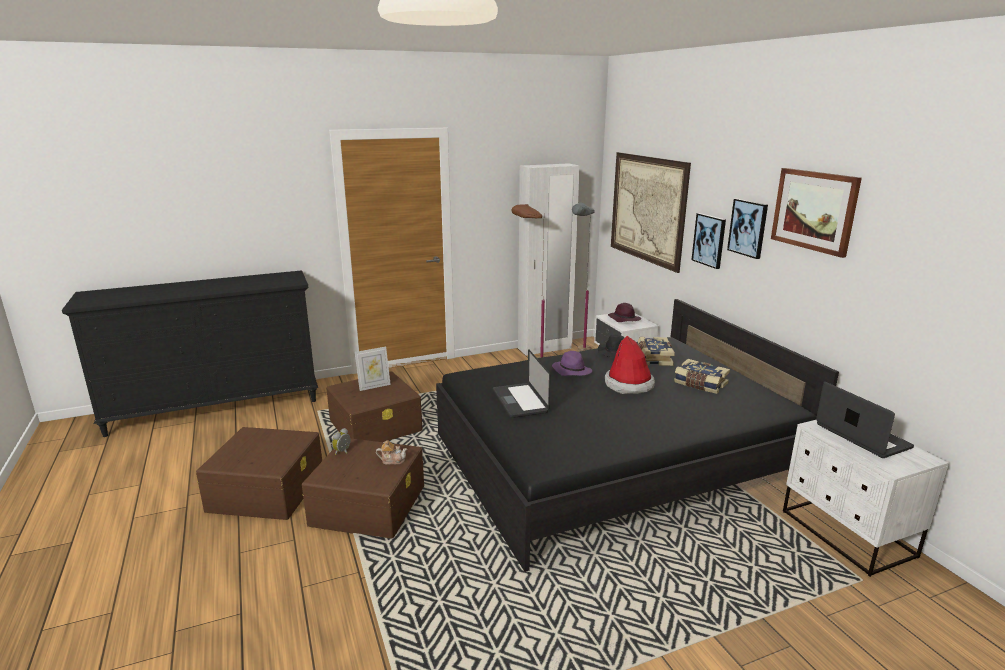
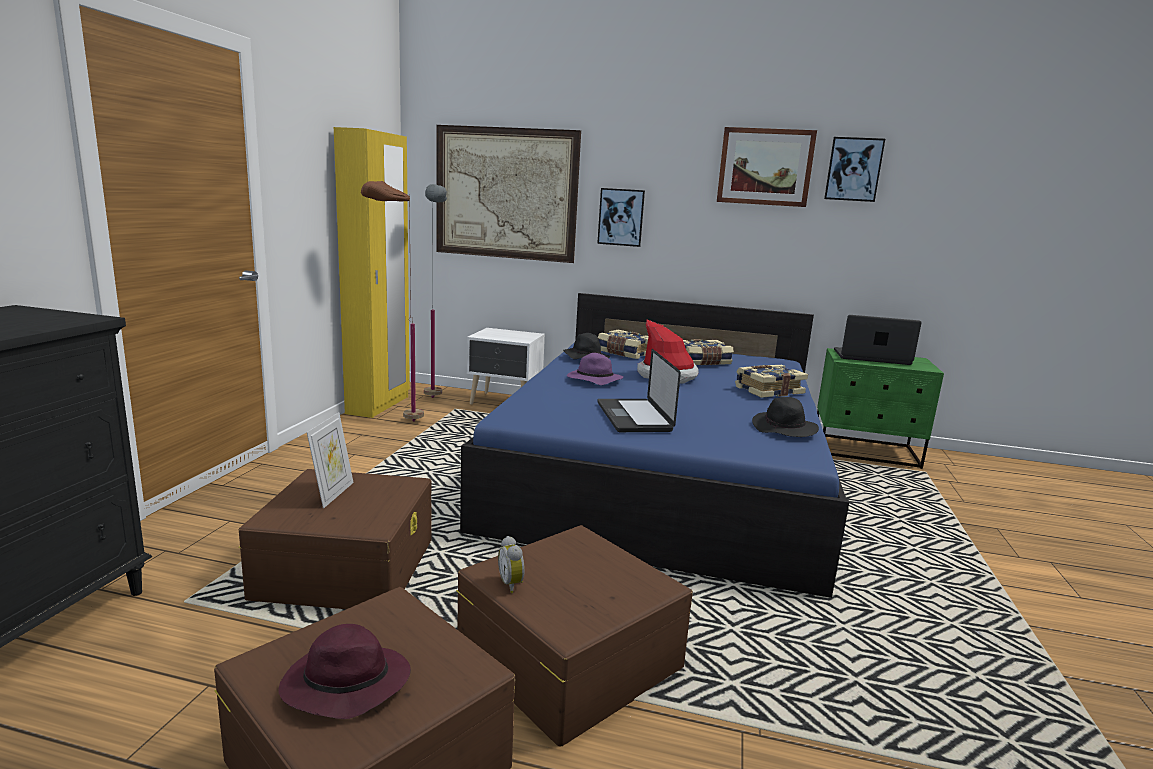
camera: 55 degrees left, 5 degrees down
teapot [376,440,407,465] -> none
black bed [436,299,839,572] -> blue bed [460,293,849,598]
laptop [493,349,550,418] -> laptop turned 60 degrees clockwise [597,349,681,432]
white wardrobe [518,163,580,356] -> yellow wardrobe [334,127,410,418]
purple hat [608,303,641,322] -> purple hat moved to [279,624,411,719]
picture [727,199,768,259] -> picture moved to [824,137,885,202]
white nightstand [783,420,949,577] -> green nightstand [817,348,944,469]
none -> book [735,365,808,398]
none -> black hat [752,397,819,437]

